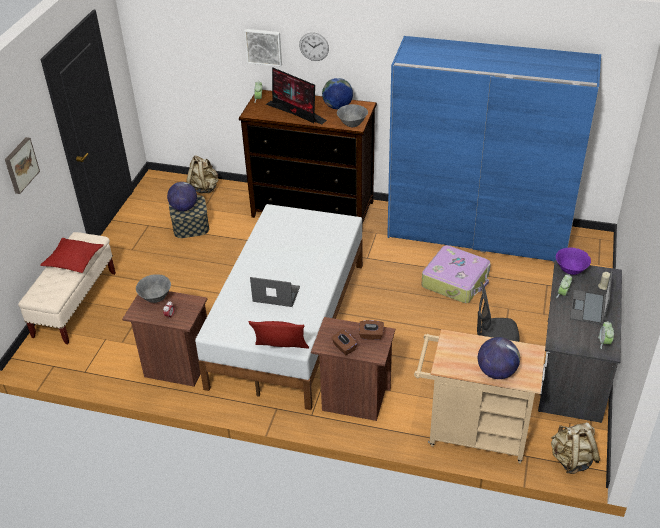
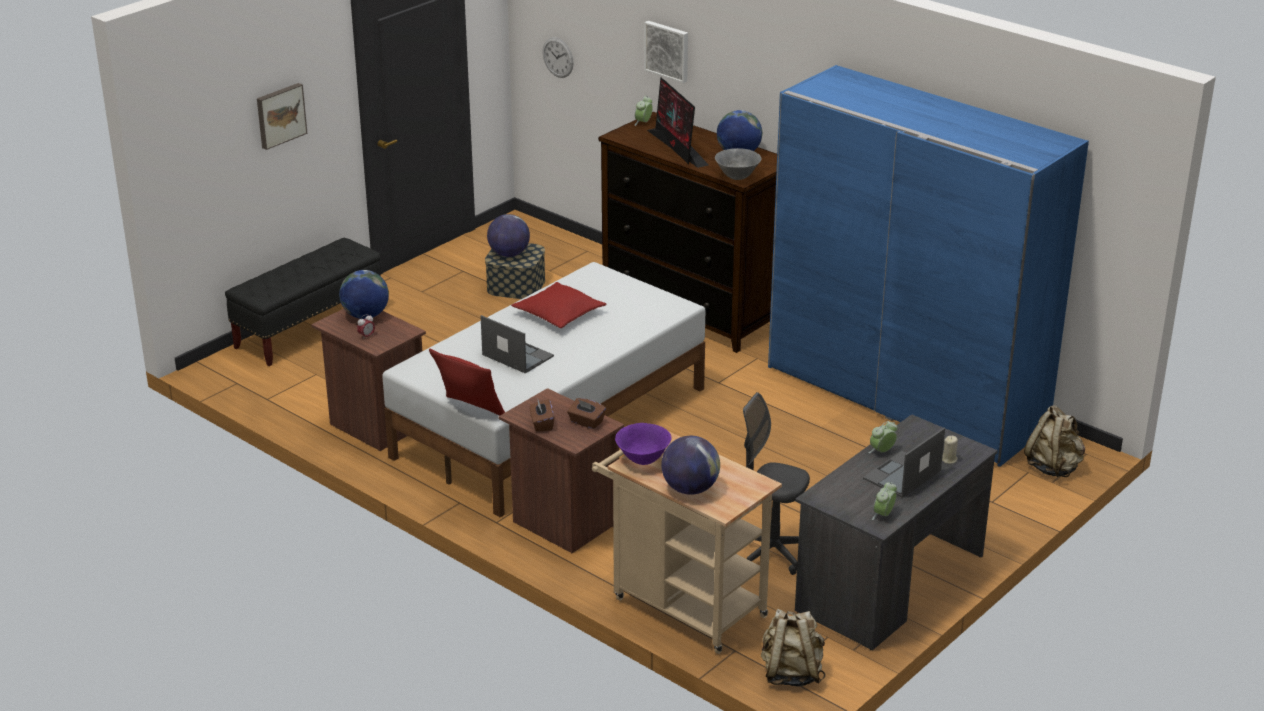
camera: 25 degrees right, 10 degrees down
beige bench [18,232,116,344] -> black bench [225,238,381,366]
red pillow [40,238,104,273] -> red pillow moved to [512,282,607,328]
grey bowl [136,274,171,303] -> globe [339,270,389,319]
beige backpack [186,155,218,194] -> beige backpack moved to [1024,405,1086,477]
wall clock [299,32,329,61] -> wall clock moved to [543,37,573,78]
suitcase [421,245,491,303] -> none
purple bowl [556,248,591,275] -> purple bowl moved to [615,423,672,465]

